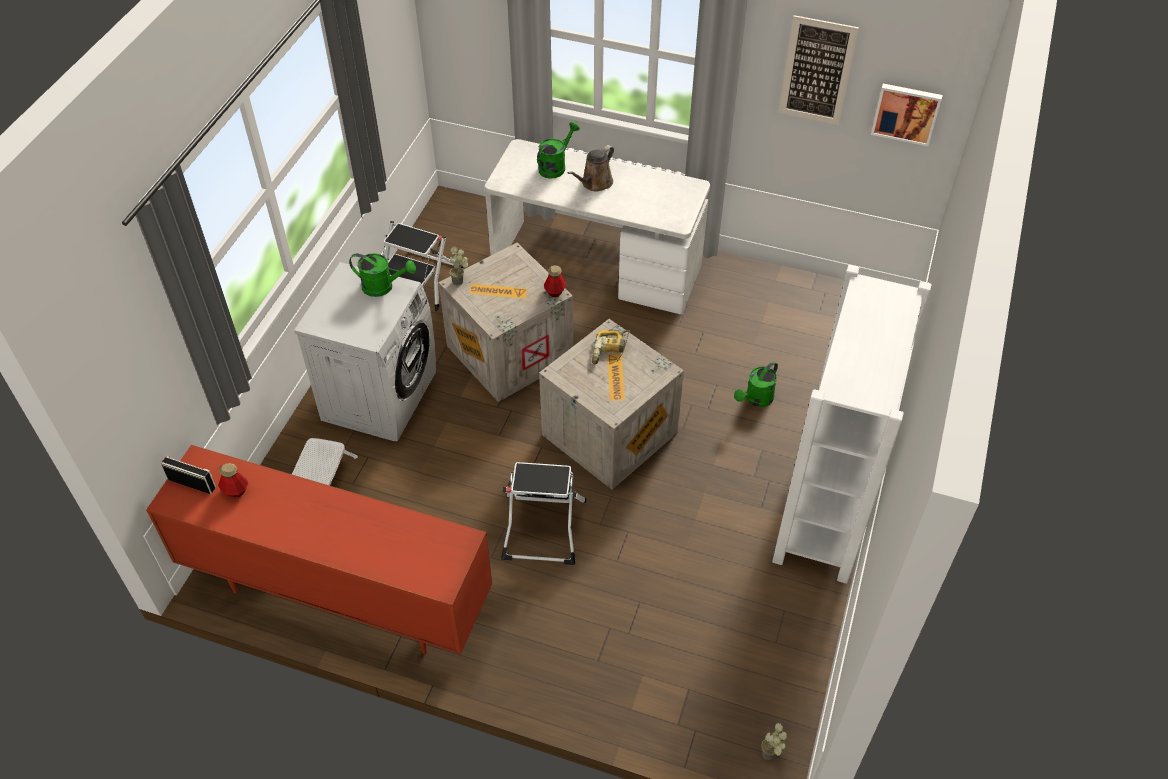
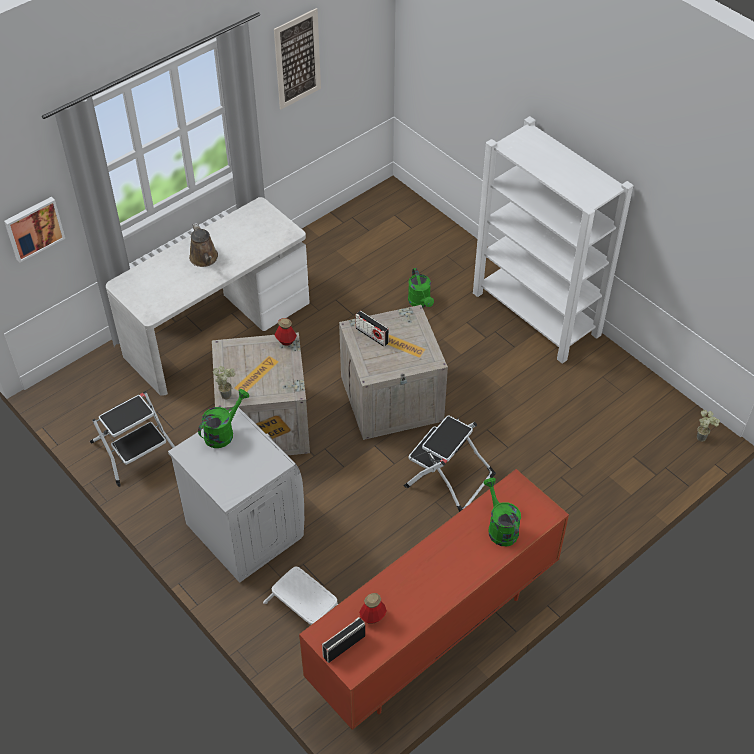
camera: 60 degrees left, 0 degrees up
green watering can [537,122,580,179] -> green watering can moved to [484,478,521,546]
power drill [592,330,631,364] -> radio [356,311,389,347]
picture [871,84,943,146] -> picture moved to [4,197,65,263]

